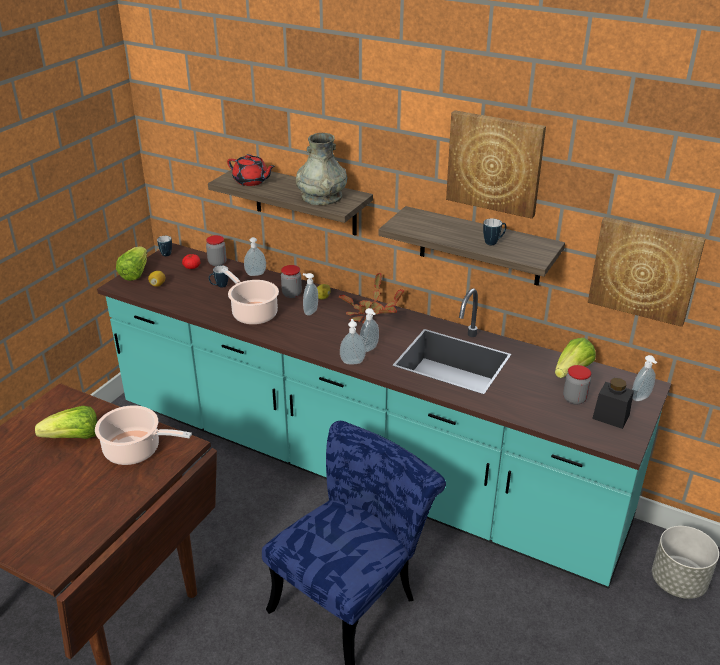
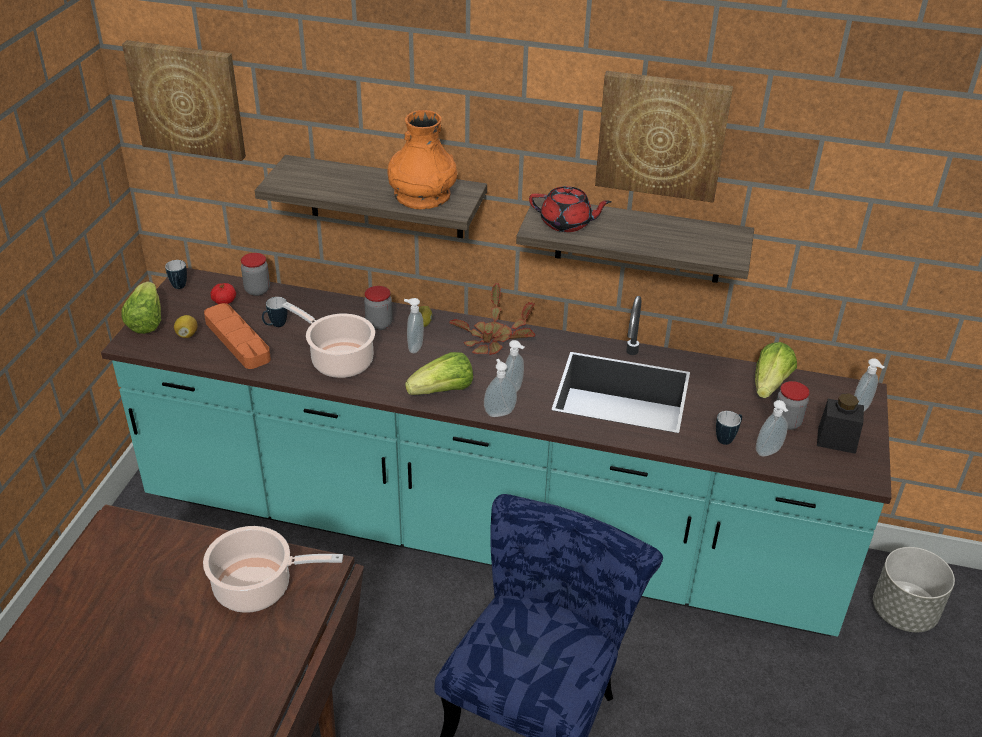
camera: 15 degrees left, 5 degrees up
lettuce [35,406,98,439] -> lettuce moved to [405,352,473,395]
red teapot [227,154,275,186] -> red teapot moved to [529,186,611,232]
soap dispenser [244,237,266,276] -> soap dispenser moved to [756,400,788,457]
grey vase [296,133,347,205] -> orange vase [387,110,457,209]
mug [483,218,506,245] -> mug moved to [716,411,742,445]
picture [588,217,706,327] -> picture moved to [122,40,246,161]
none -> orange tray [204,303,271,369]

